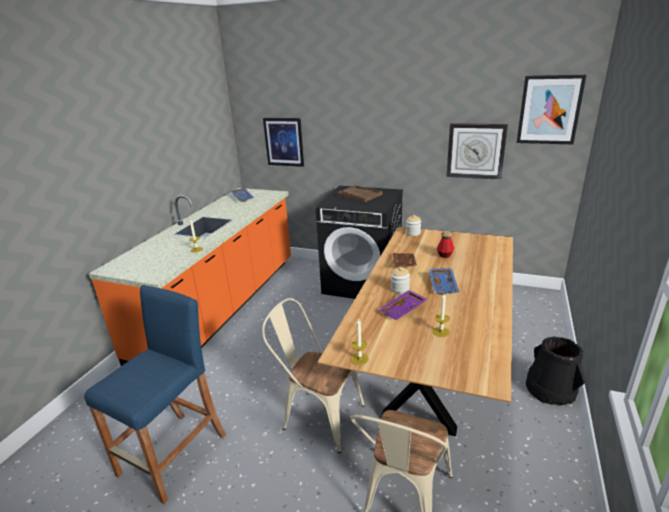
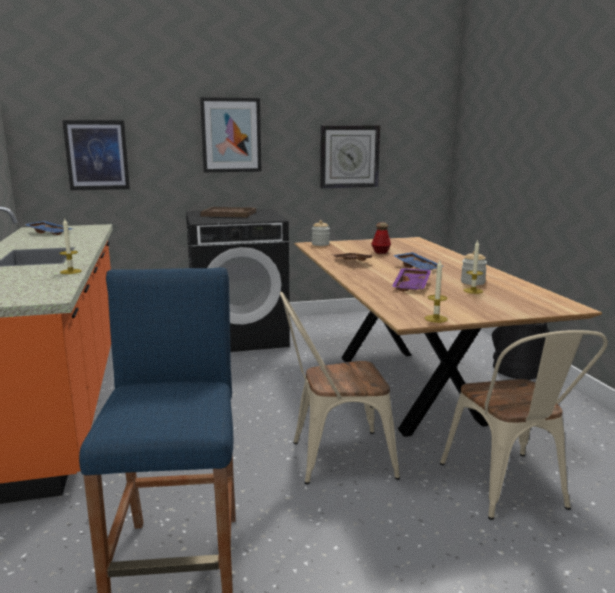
camera: 35 degrees left, 10 degrees down
jar [391,267,410,294] -> jar moved to [461,251,487,285]
picture [517,75,586,144] -> picture moved to [200,97,261,172]

